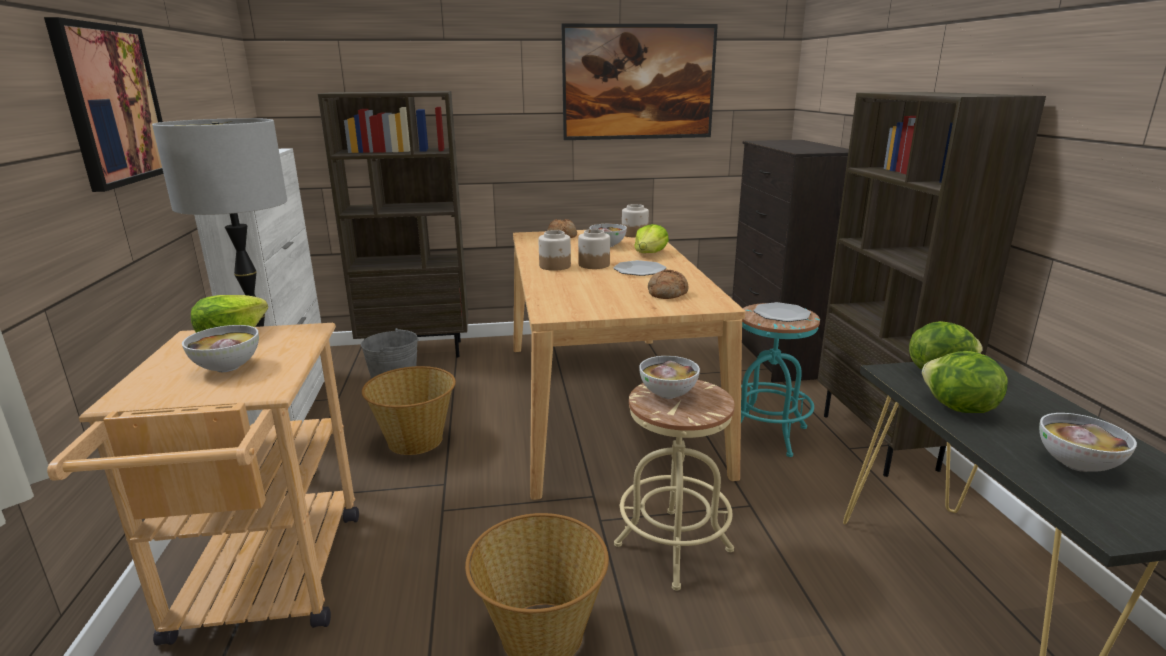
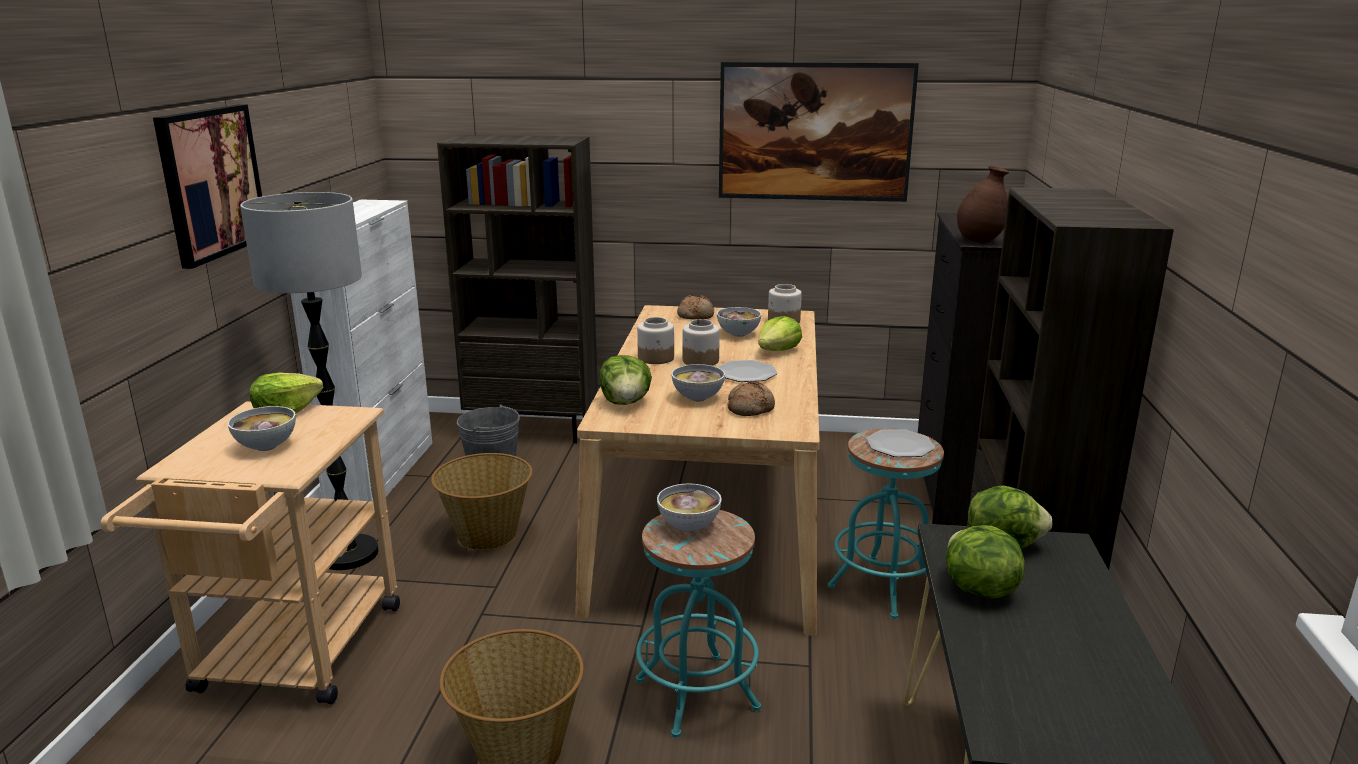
camera: 15 degrees right, 0 degrees up
beige stool [614,380,735,590] -> turquoise stool [636,510,761,738]
bowl [1039,413,1137,472] -> bowl moved to [671,364,725,401]
none -> lettuce [600,355,652,405]
none -> brown vase [957,166,1009,243]

